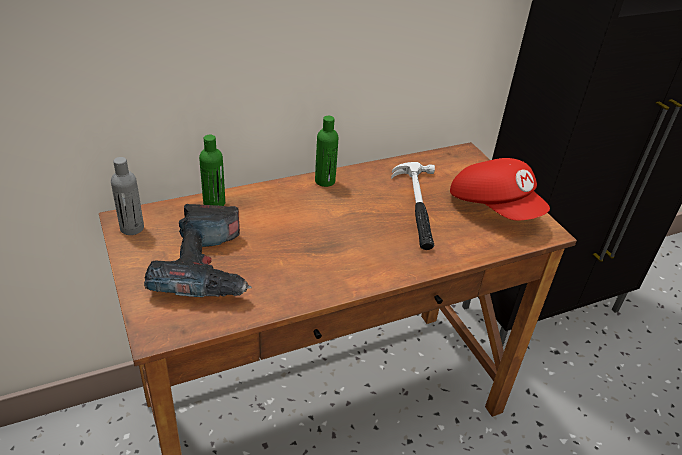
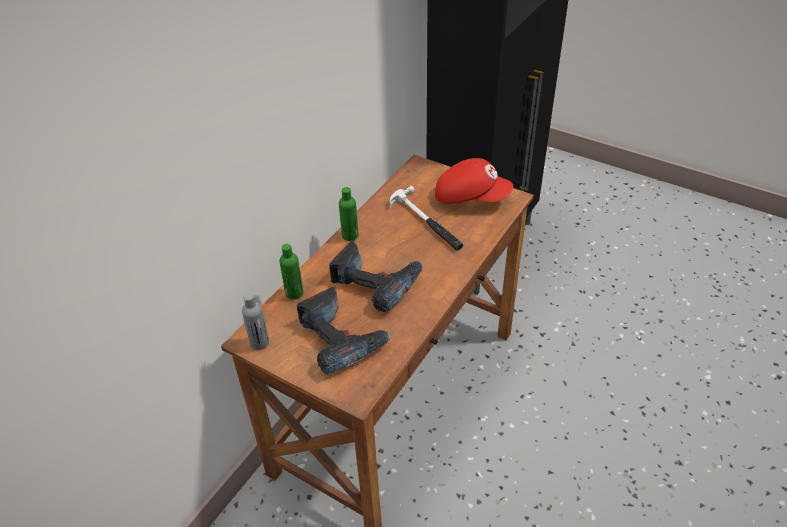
camera: 30 degrees left, 5 degrees up
none -> power drill [329,240,423,312]

